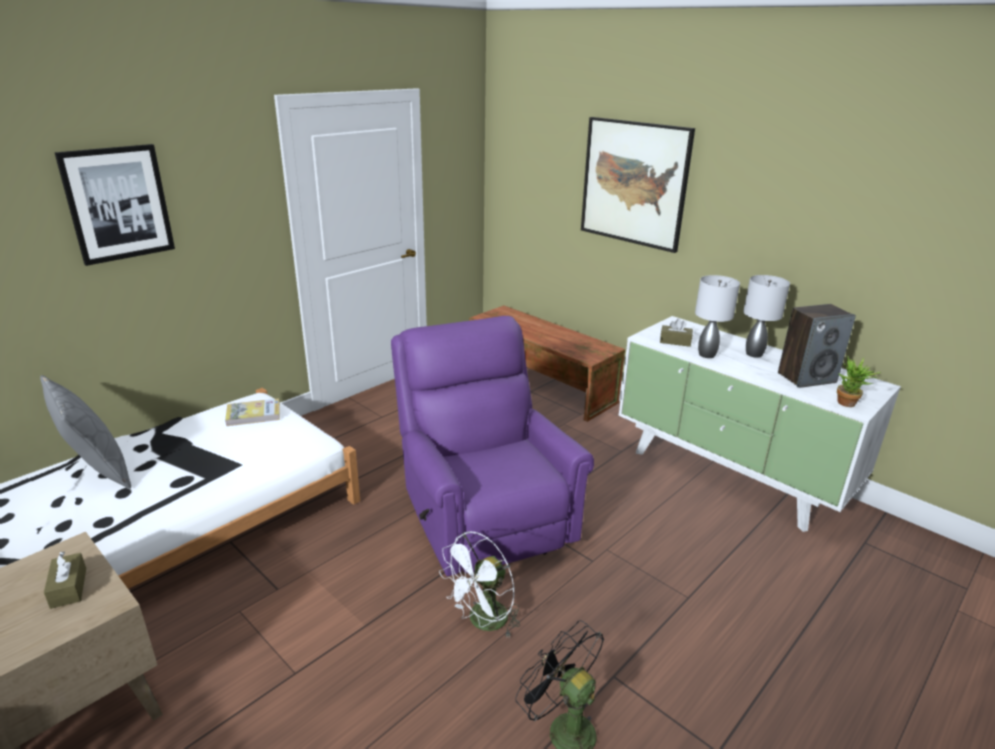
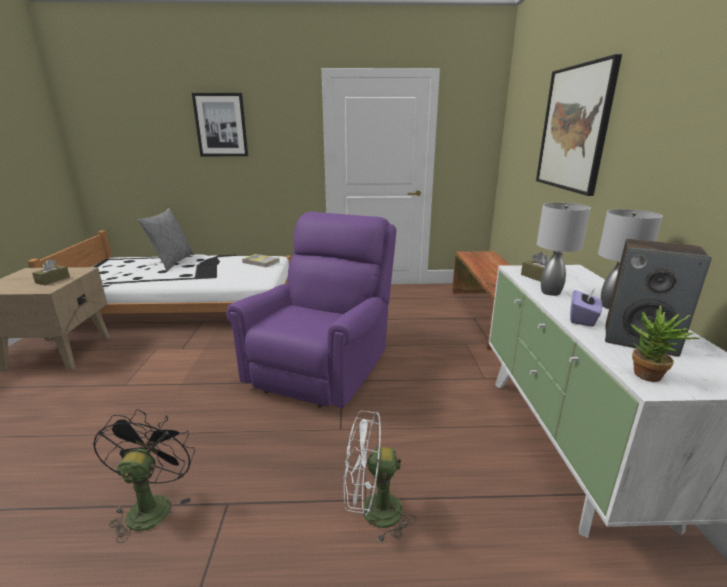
camera: 45 degrees right, 5 degrees down
white fan [439,532,520,637] -> white fan moved to [344,411,416,543]
none -> purple tissue box [570,289,602,327]

